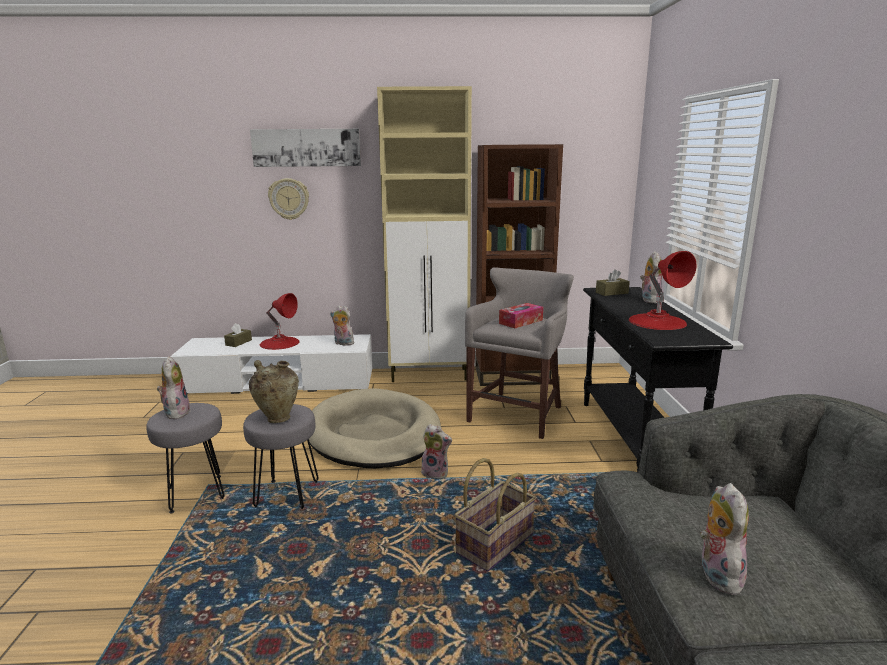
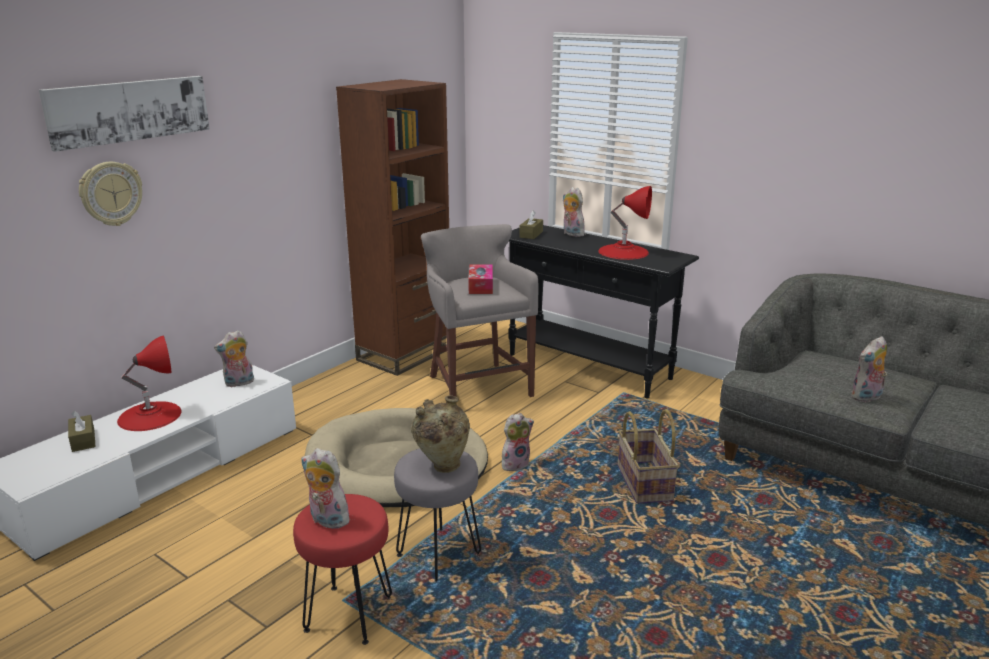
camera: 50 degrees left, 5 degrees up
grey stool [146,403,224,513] -> red stool [293,494,392,645]
beige cabinet [377,86,472,382] -> none
plush toy [700,483,749,596] -> plush toy turned 75 degrees counterclockwise [851,336,888,402]

